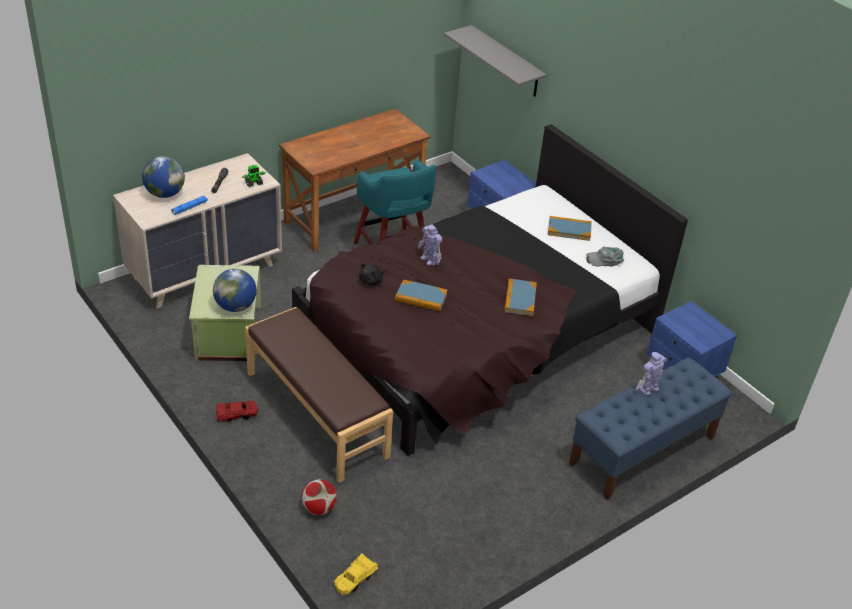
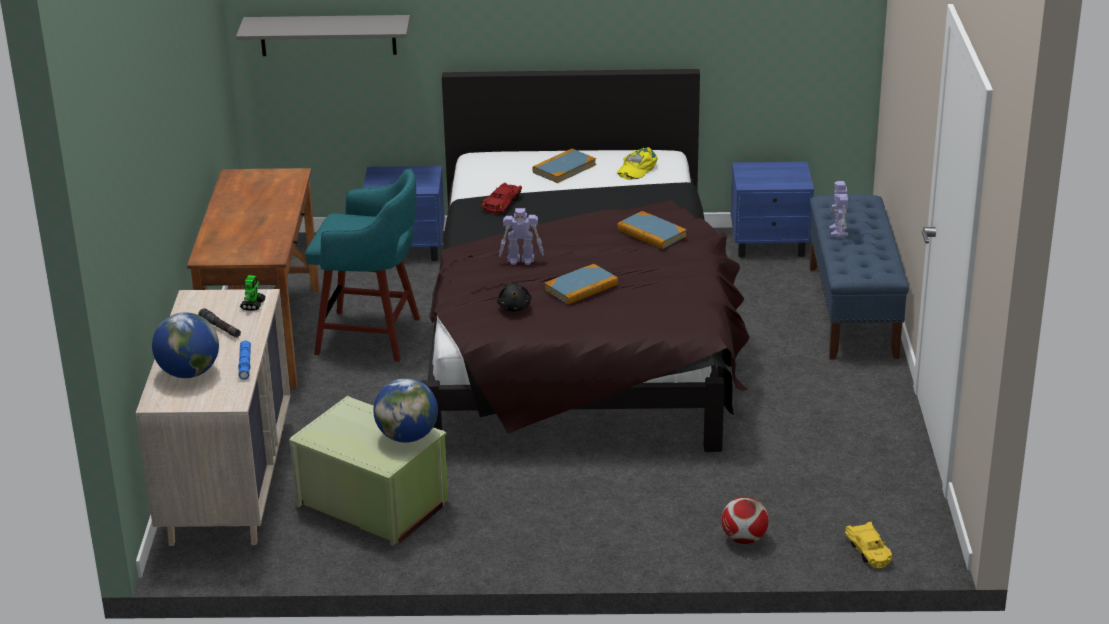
camera: 50 degrees left, 10 degrees down
red toy car [216,401,258,422] -> red toy car moved to [481,183,522,214]
brown bench [245,307,393,483] -> none
grey cap [586,247,624,267] -> yellow cap [617,147,658,180]

